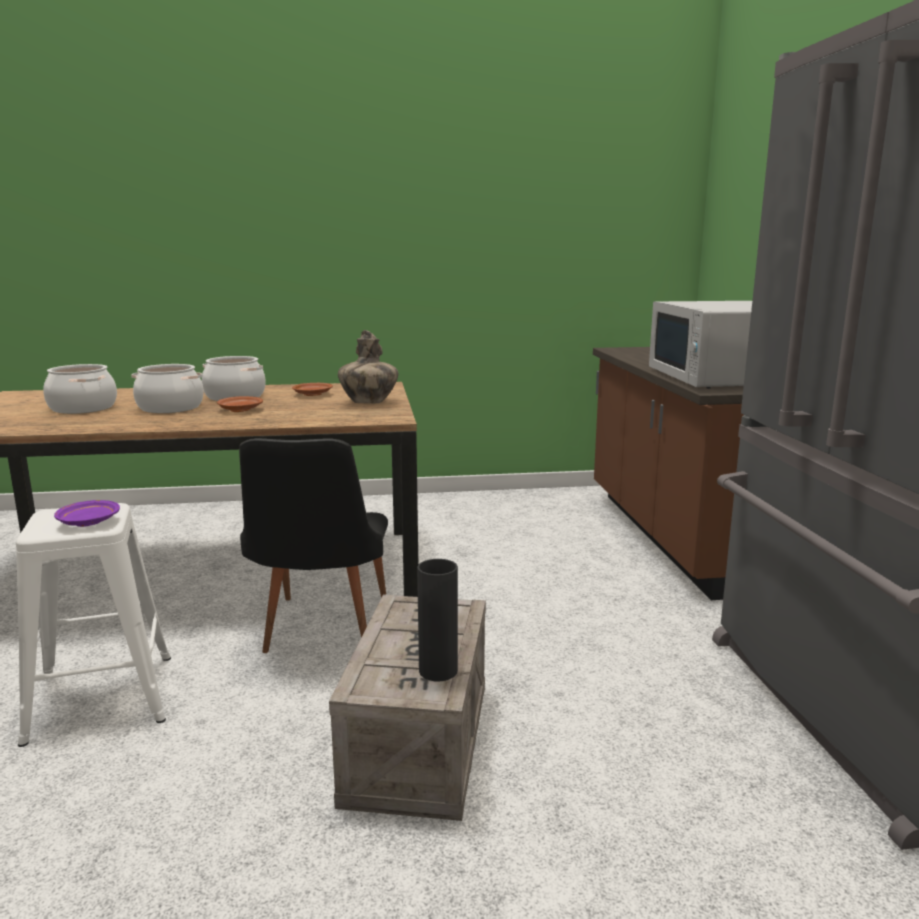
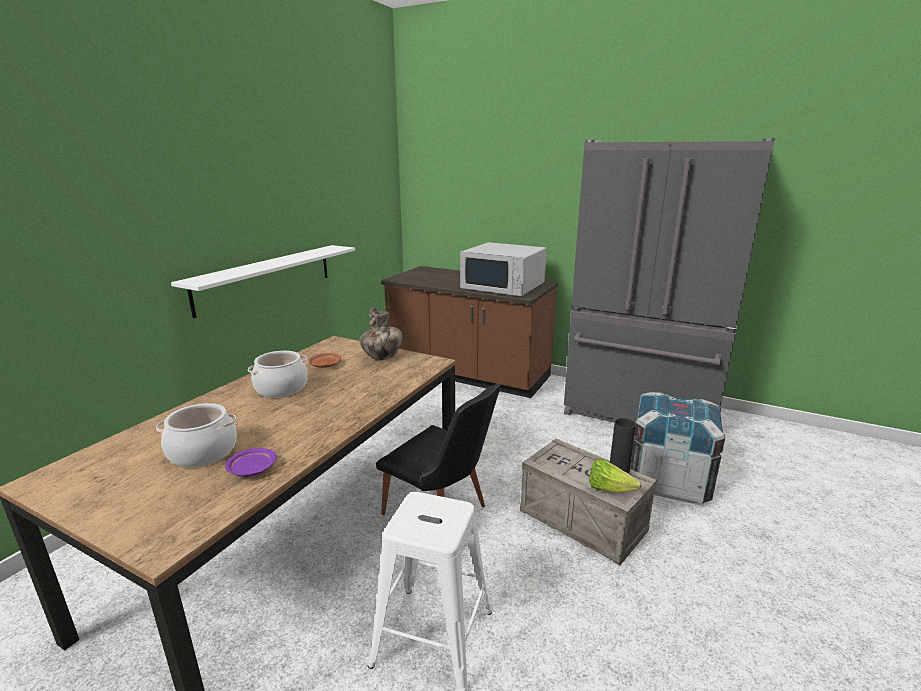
camera: 55 degrees left, 5 degrees up
purple plate [54,500,120,527] -> purple plate moved to [225,448,277,477]
cooking pot [131,364,204,413] -> none
brown plate [217,396,263,412] -> none
none -> white shelf [171,245,355,318]
none -> lettuce [589,459,642,493]
none -> crate [630,392,725,504]

